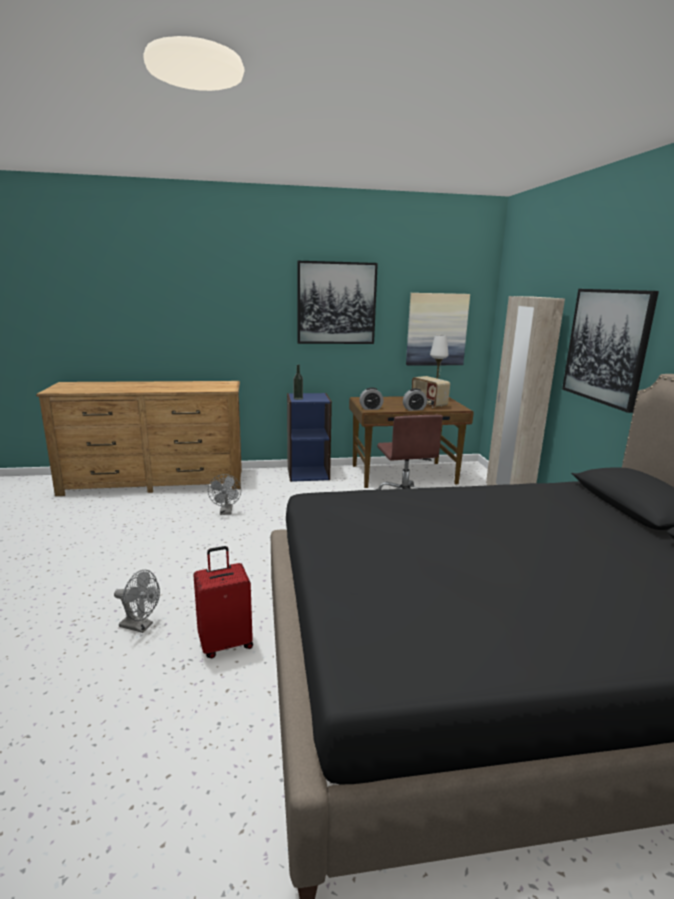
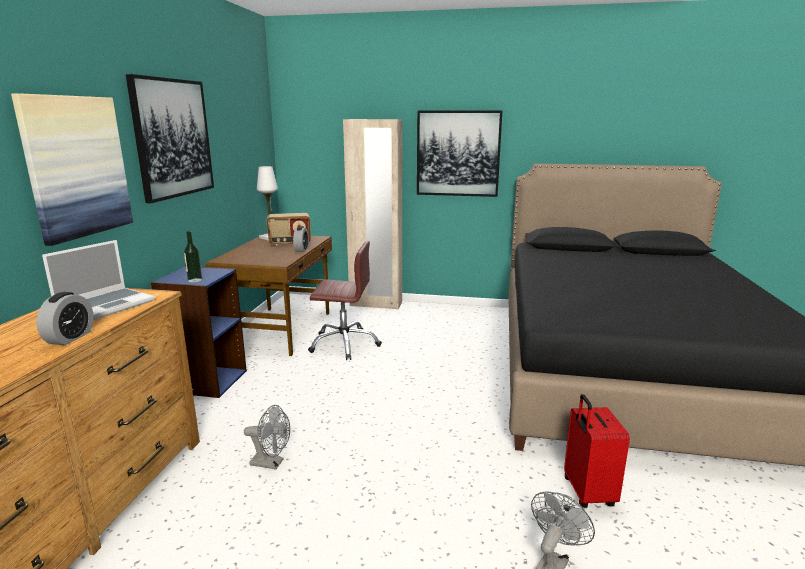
camera: 70 degrees left, 0 degrees up
alarm clock [359,387,383,410] -> alarm clock moved to [36,292,94,345]
picture [406,293,470,365] -> picture moved to [11,93,133,246]
none -> laptop [42,240,155,320]

